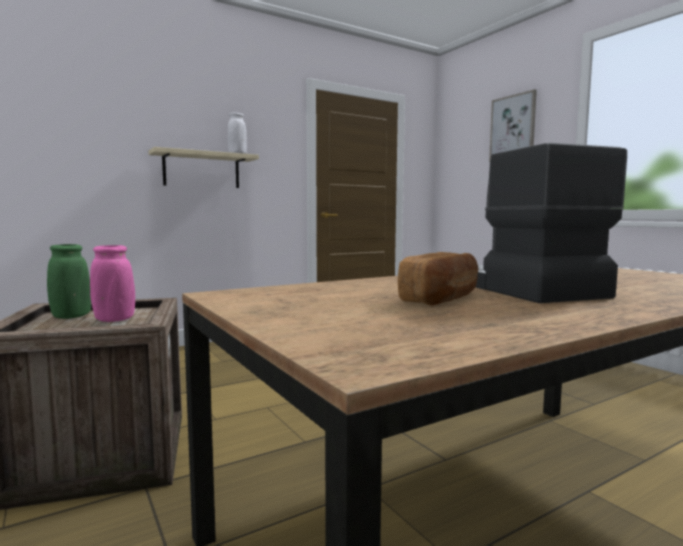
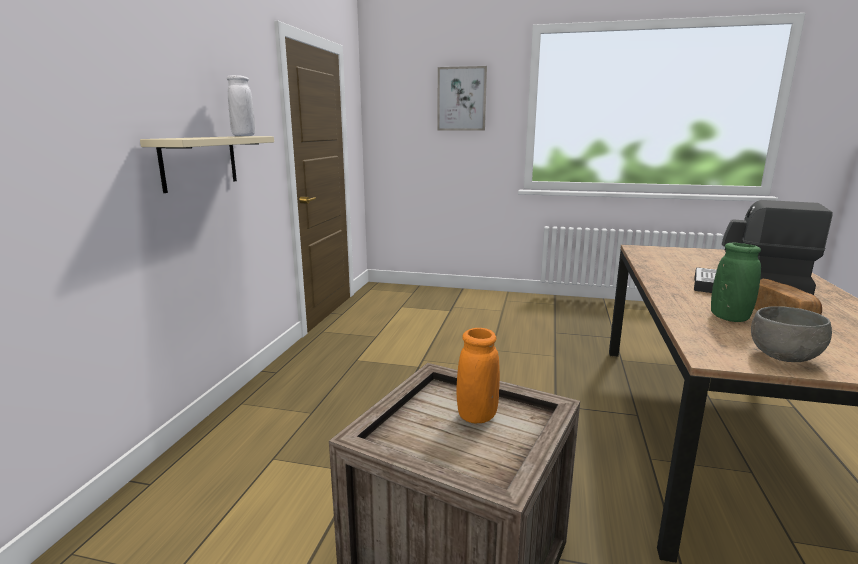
camera: 45 degrees left, 10 degrees up
green vase [47,244,91,319] -> green vase moved to [711,243,761,322]
pink vase [90,245,135,322] -> orange vase [457,328,500,423]
none -> grey bowl [751,306,832,362]

